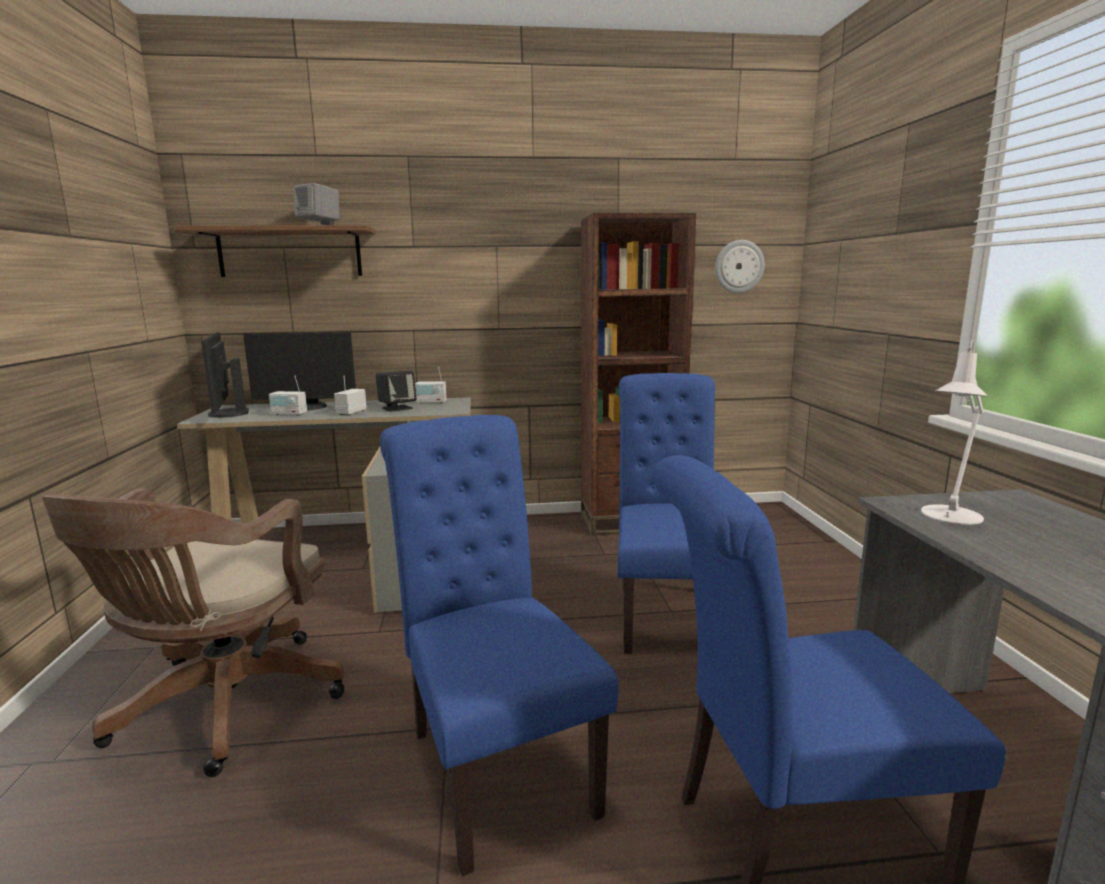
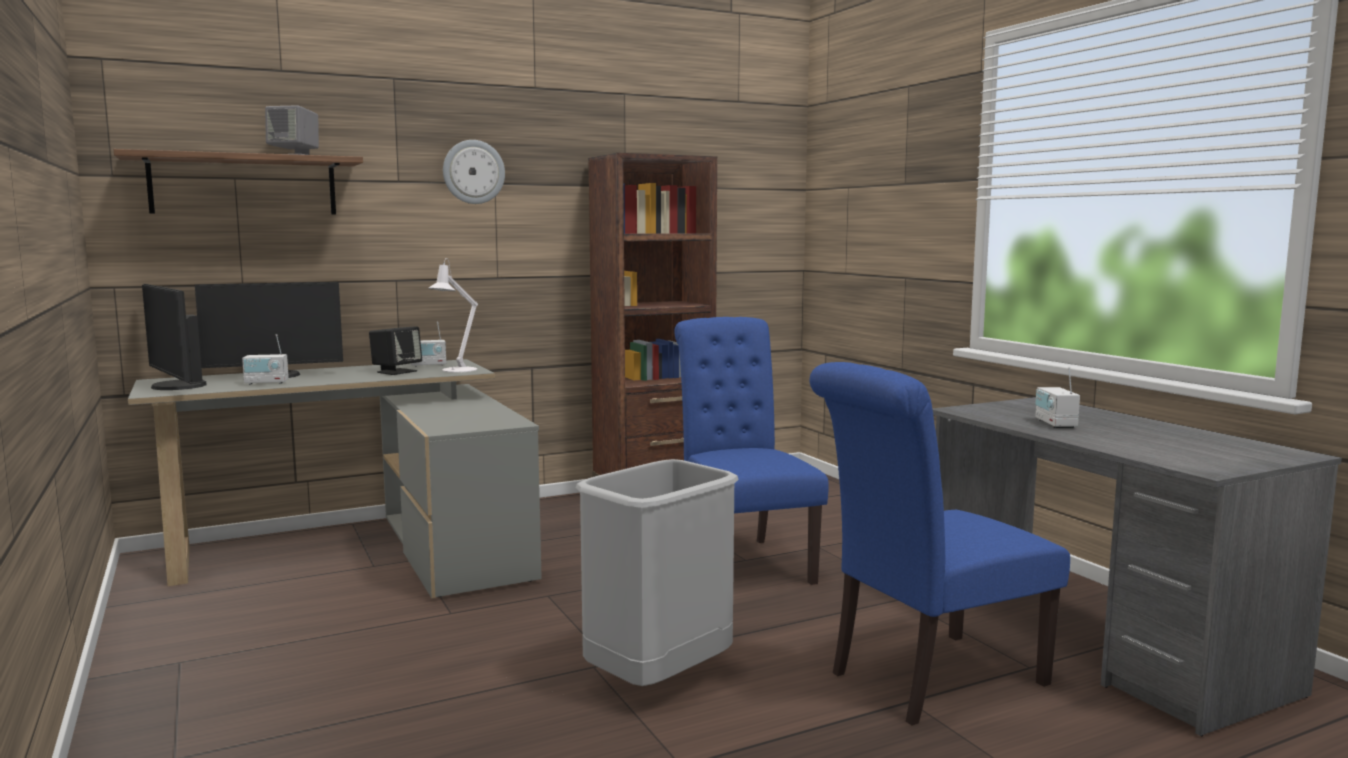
camera: 20 degrees left, 5 degrees down
brown office chair [42,489,344,777] -> none
radio [334,376,367,416] -> radio moved to [1035,367,1080,428]
blue chair [380,415,618,876] -> grey trash can [576,459,739,686]
wall clock [715,240,765,293] -> wall clock moved to [443,140,505,204]
white table lamp [921,340,988,525] -> white table lamp moved to [428,258,478,373]

